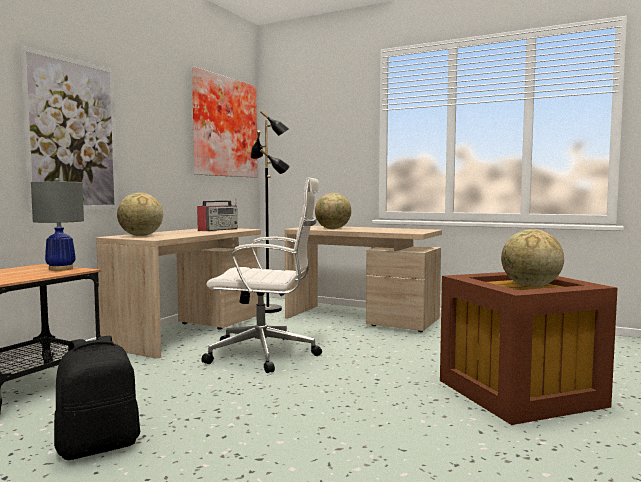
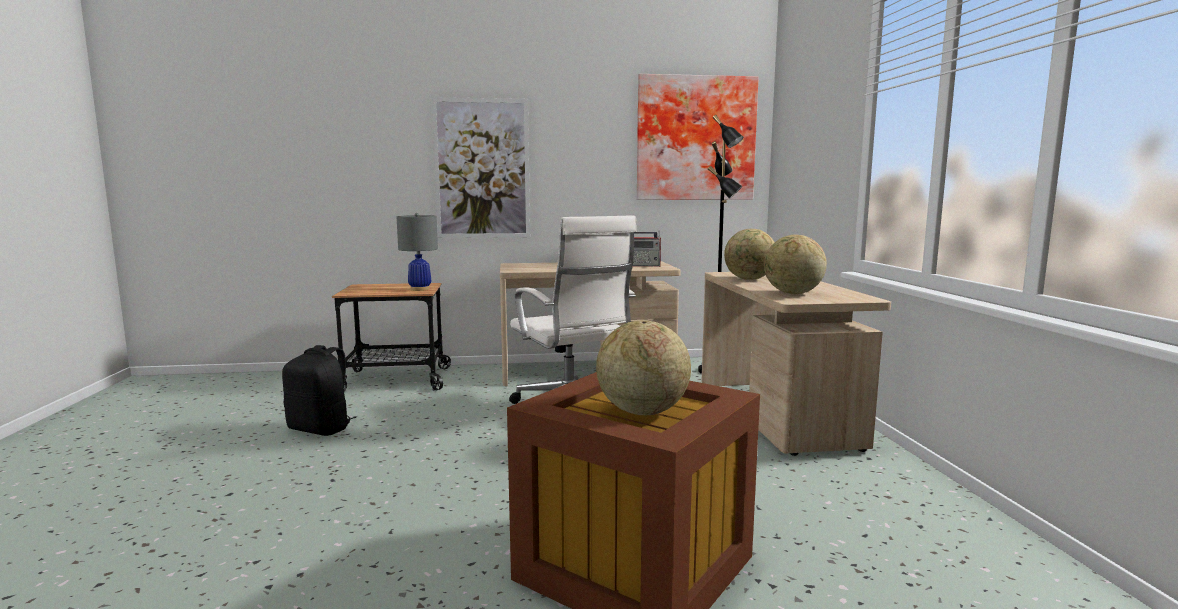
camera: 55 degrees right, 5 degrees up
globe [117,193,163,236] -> globe moved to [764,234,827,294]

